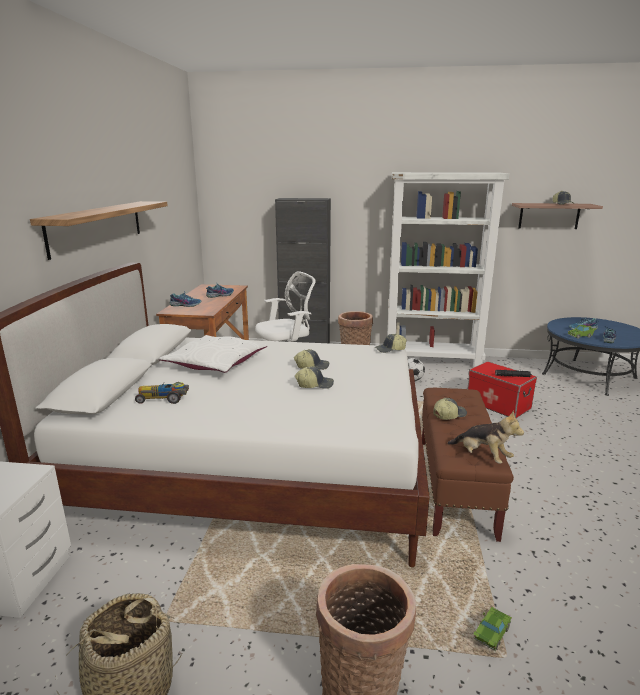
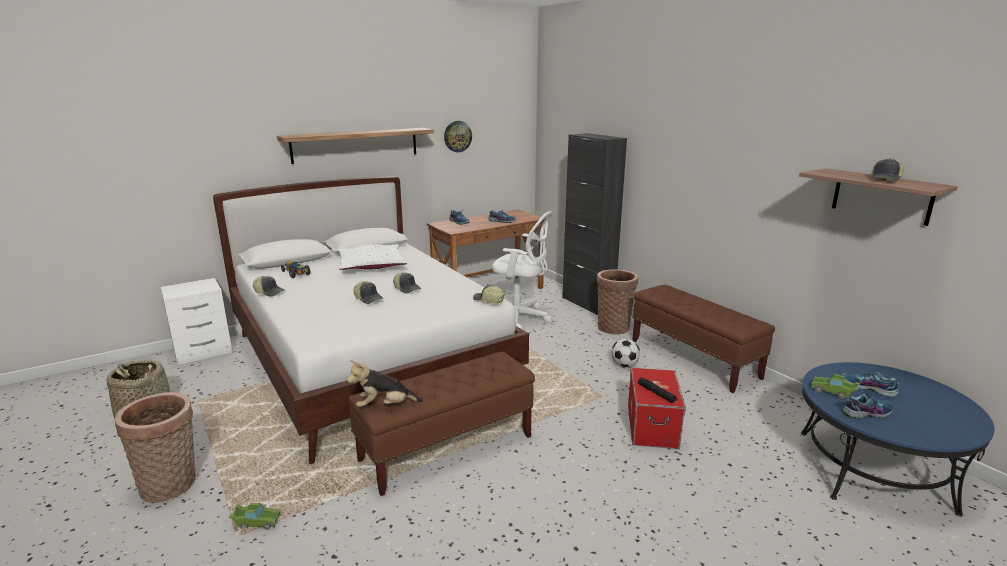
camera: 50 degrees right, 0 degrees up
white bookcase [387,172,509,367] -> brown bench [632,285,775,393]
cap [433,398,467,420] -> cap moved to [253,276,285,297]
plush toy [447,410,524,464] -> plush toy turned 75 degrees clockwise [347,360,423,407]
none -> wall clock [444,121,472,152]

